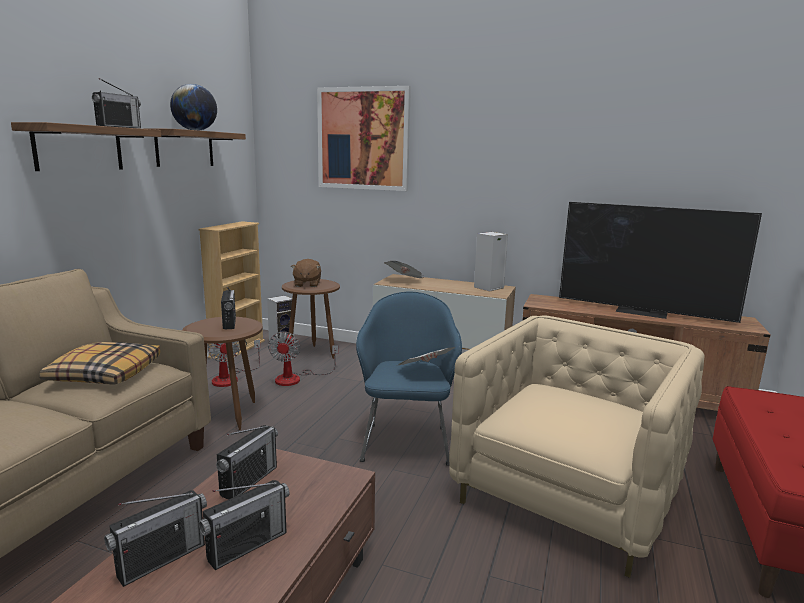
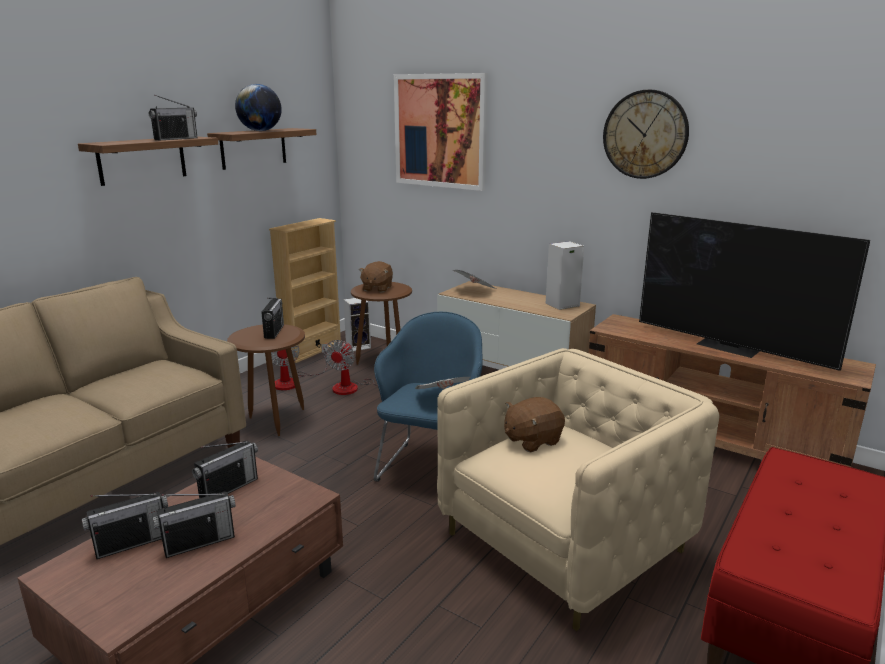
camera: 15 degrees right, 5 degrees up
pillow [39,342,160,385] -> none
none -> brown plush toy [504,397,565,452]
none -> wall clock [603,90,689,179]

